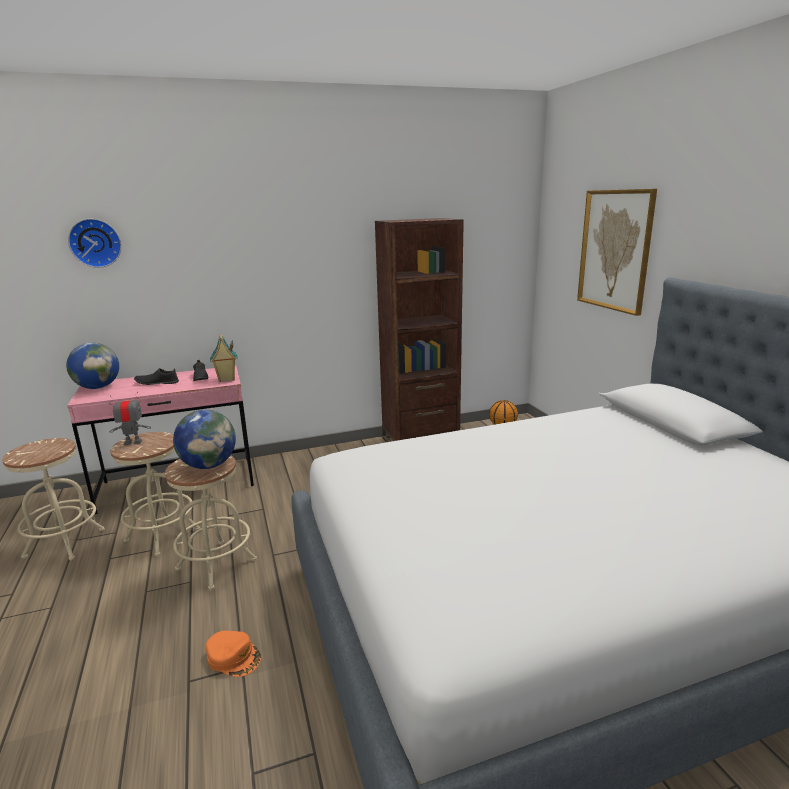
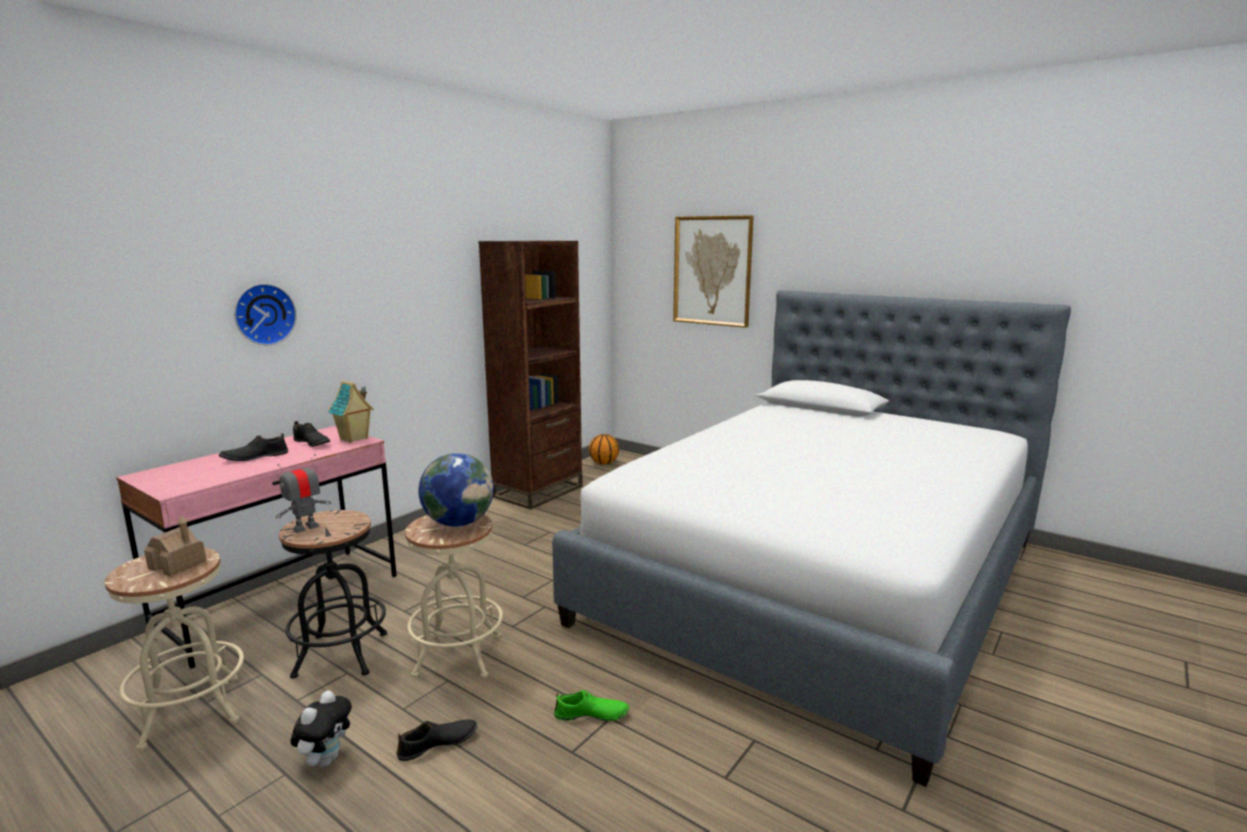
camera: 35 degrees left, 5 degrees down
globe [66,343,119,389] -> none
wall clock [68,219,121,268] -> wall clock moved to [234,284,297,345]
beige stool [110,432,200,556] -> black stool [279,510,387,679]
orange cap [205,631,261,677] -> green shoe [554,690,629,721]
none -> toy house [144,515,207,577]
none -> plush toy [291,690,352,767]
none -> black shoe [396,719,477,761]

